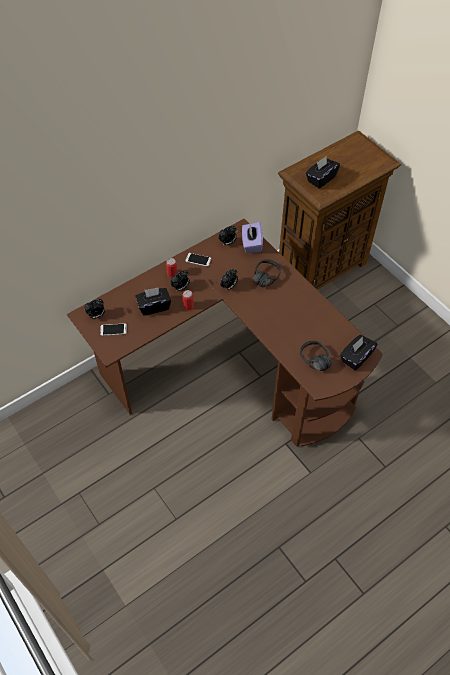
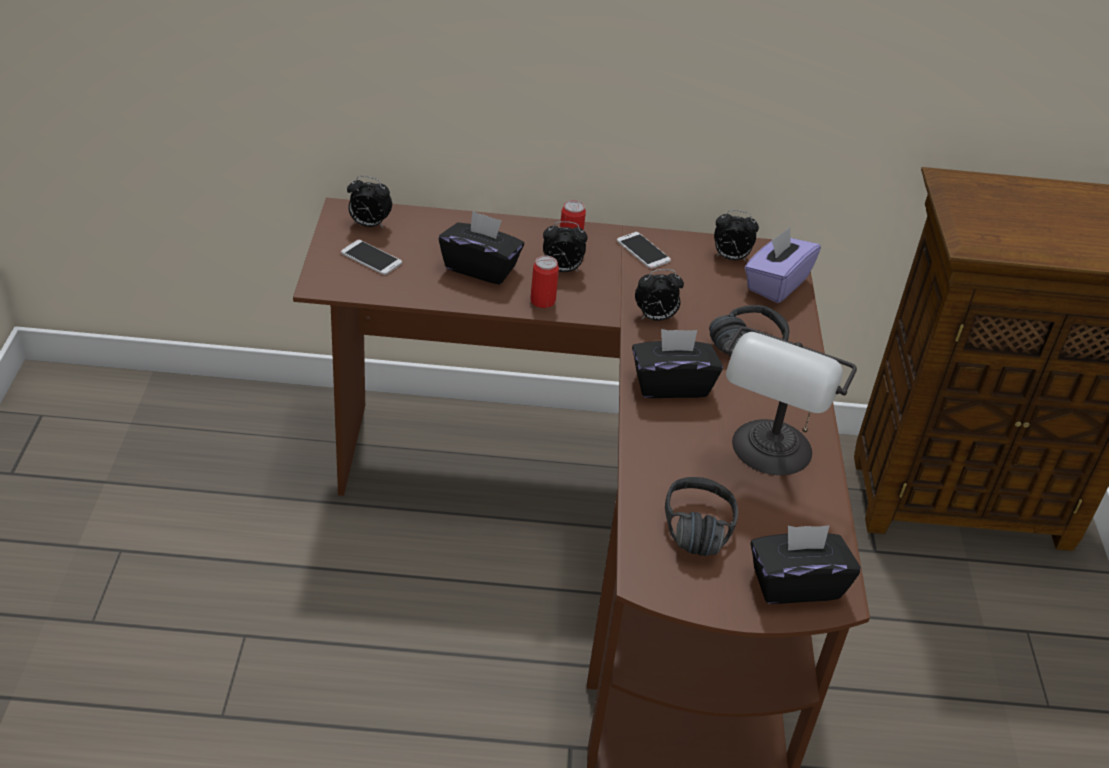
camera: 35 degrees right, 15 degrees down
black tissue box [306,157,340,189] -> black tissue box moved to [632,329,723,398]
none -> table lamp [724,326,857,475]

